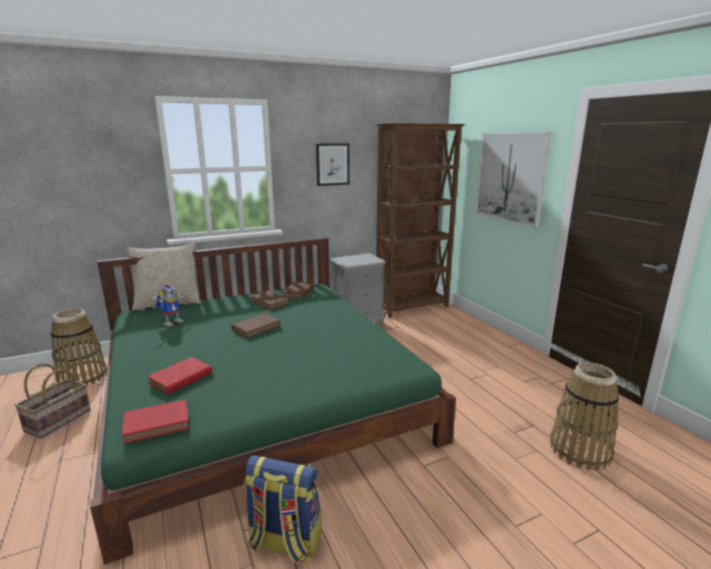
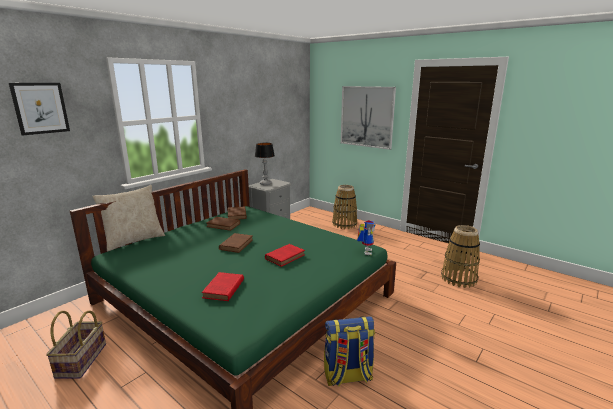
camera: 25 degrees left, 0 degrees up
basket [51,309,107,387] -> basket moved to [332,185,357,229]
red book [122,399,189,444] -> red book moved to [265,244,305,267]
toy robot [151,285,190,326] -> toy robot moved to [357,220,376,255]
picture [316,143,350,186] -> picture moved to [9,83,70,136]
brown bookcase [376,123,466,319] -> none
none -> table lamp [255,143,275,185]

